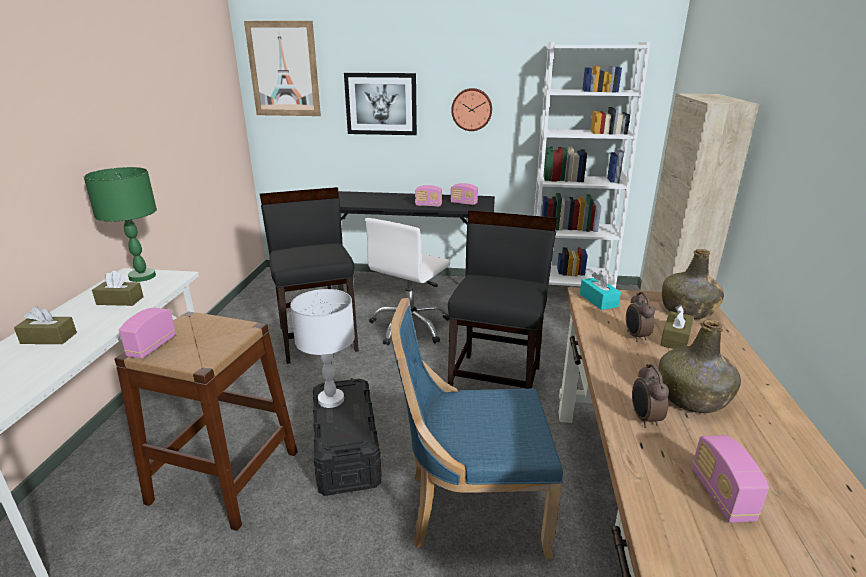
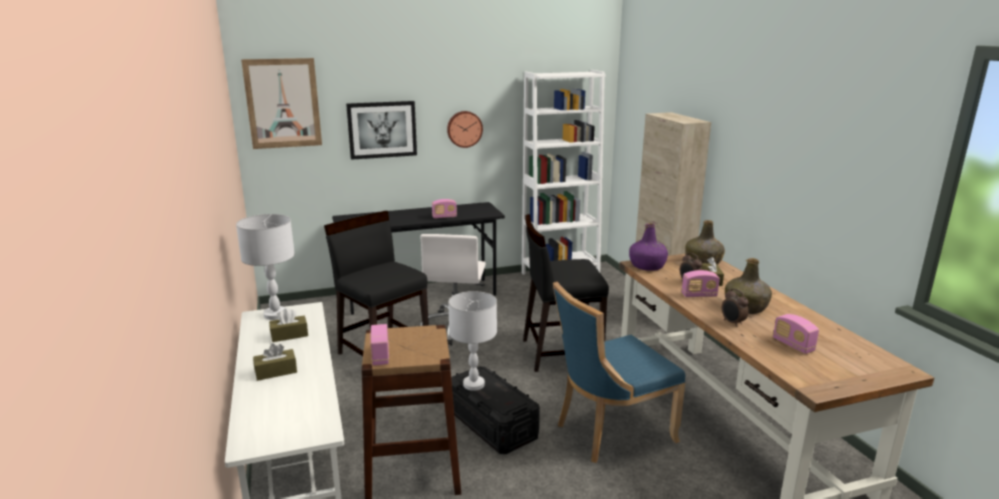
camera: 25 degrees left, 5 degrees down
green table lamp [84,167,157,282] -> white table lamp [236,214,295,320]
black chair [448,210,557,389] -> black chair turned 90 degrees counterclockwise [523,214,609,372]
radio [451,183,478,205] -> radio moved to [682,270,720,297]
turquoise tissue box [580,270,621,310] -> purple bottle [629,223,668,271]

